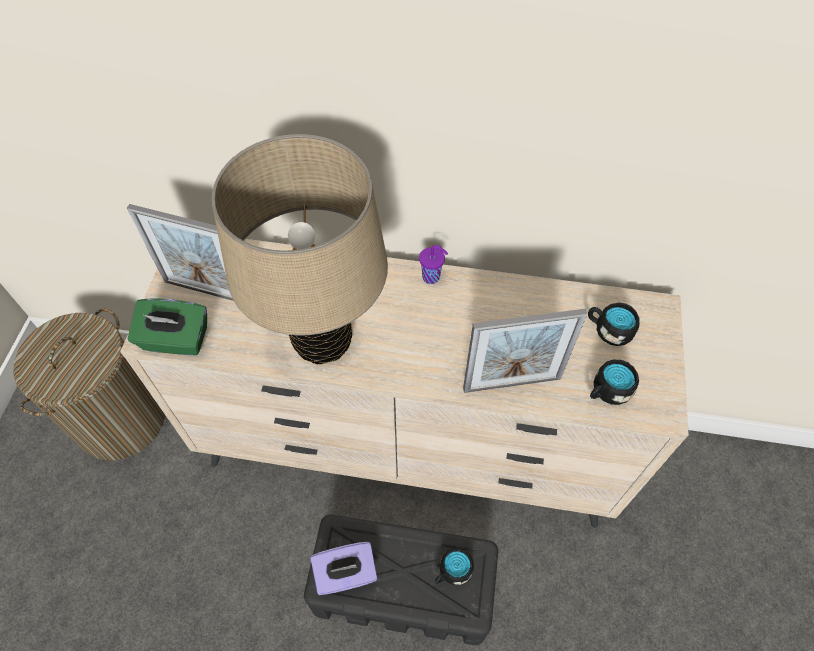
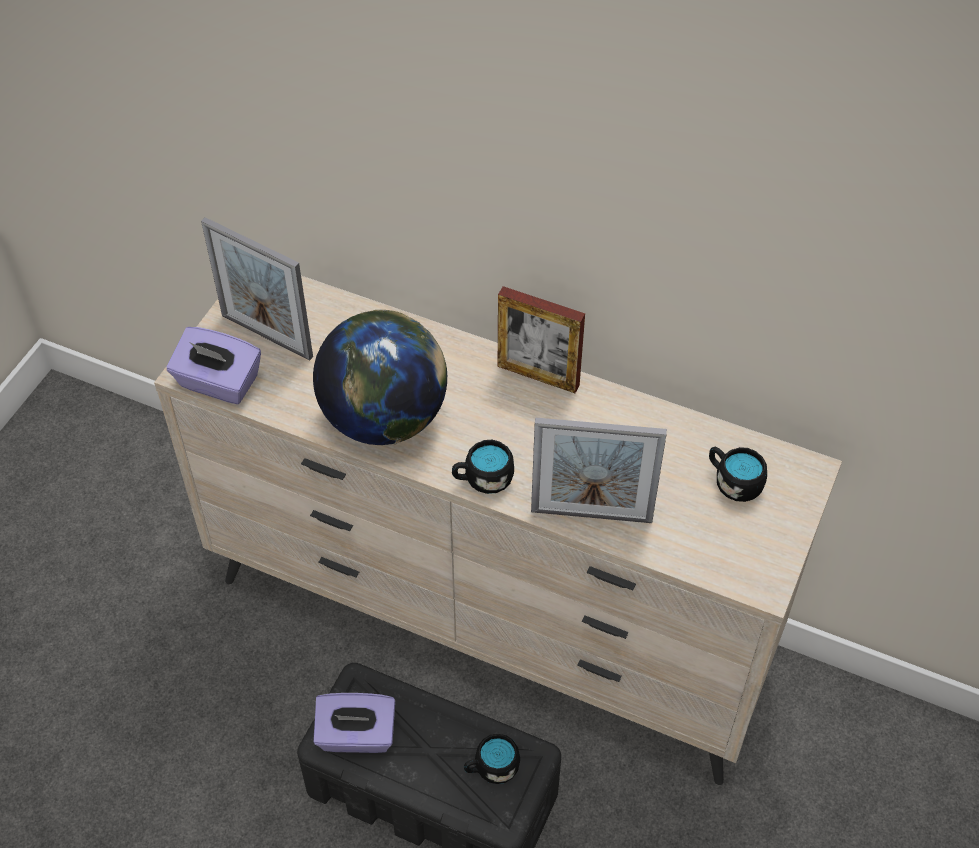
camera: 15 degrees right, 5 degrees down
laundry basket [13,308,165,460] -> none
green tissue box [127,298,207,355] -> purple tissue box [167,327,261,404]
beige table lamp [212,134,388,364] -> globe [313,310,447,445]
purple cup [419,245,448,284] -> picture frame [498,286,585,393]
black mug [590,360,639,405] -> black mug moved to [452,440,514,494]

